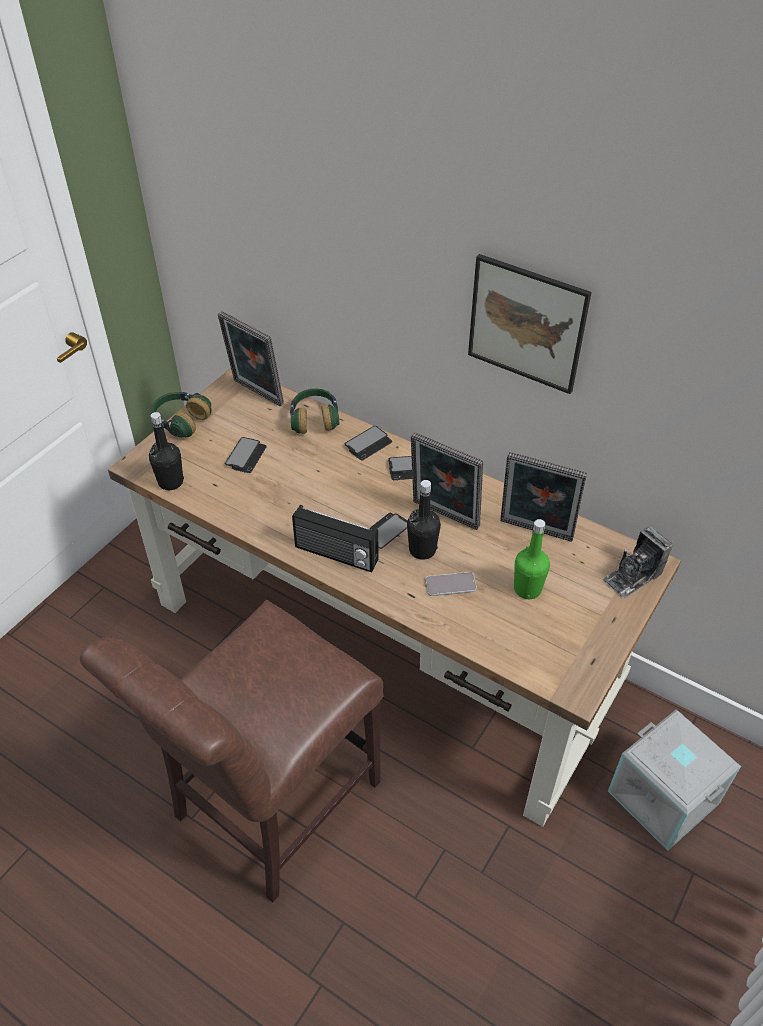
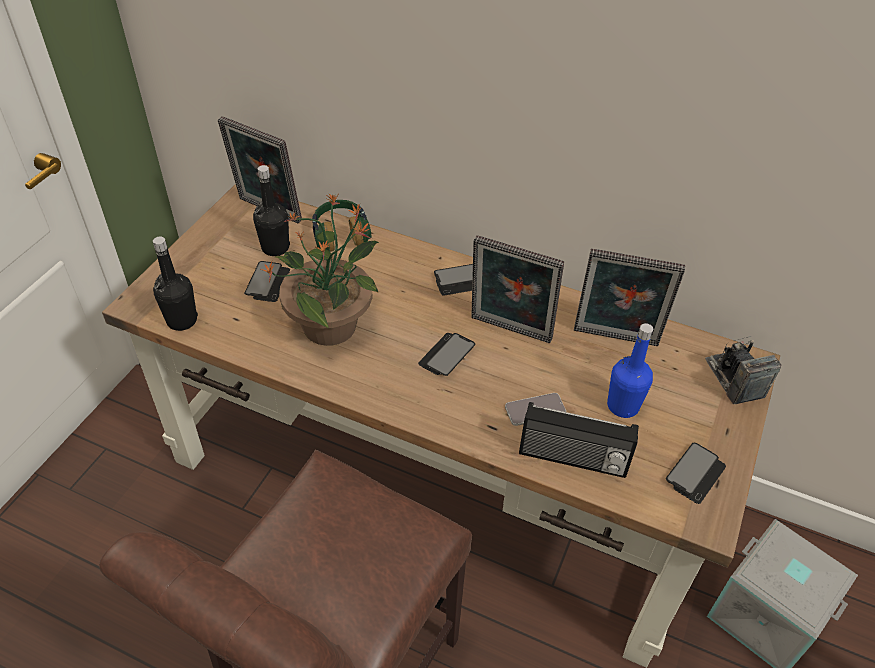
camera: 10 degrees left, 0 degrees up
headphones [152,392,212,438] -> none
radio [292,505,378,572] -> radio moved to [519,402,639,478]
phone [344,426,392,460] -> phone moved to [666,443,726,504]
black bottle [407,480,441,560] -> black bottle moved to [253,165,290,256]
picture [468,254,592,394] -> none
green bottle [514,519,550,599] -> blue bottle [607,323,653,418]
camera [602,527,673,598] -> camera turned 120 degrees clockwise [705,336,781,404]
none -> potted plant [261,194,379,346]

